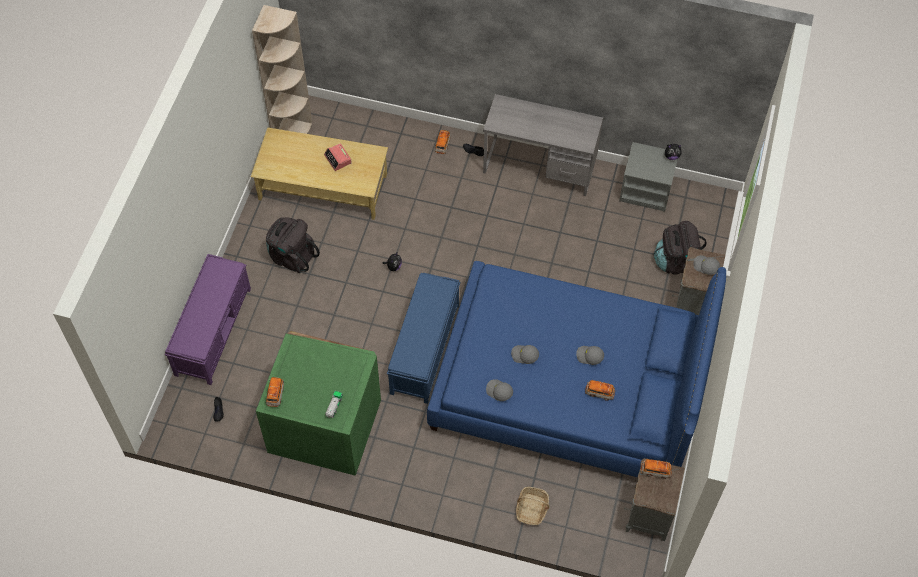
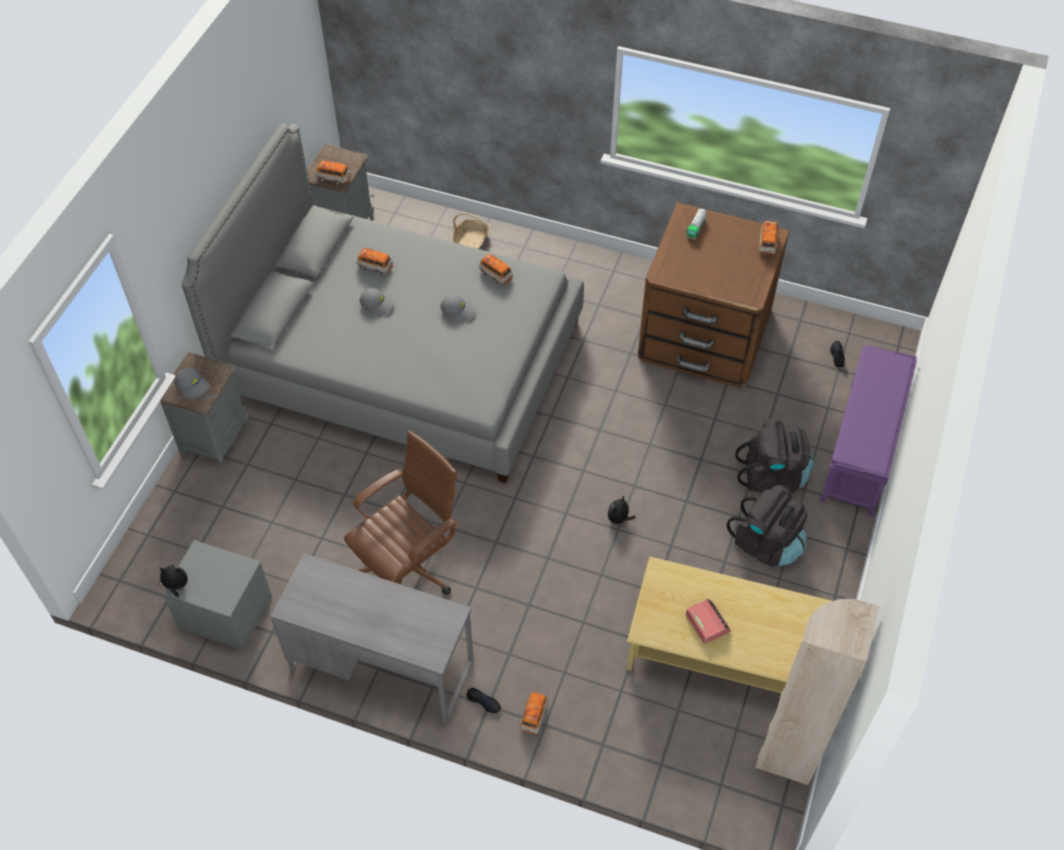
camera: 175 degrees left, 5 degrees down
green dresser [256,331,381,476] -> brown dresser [638,202,789,388]
blue bench [387,273,460,404] -> none
blue bed [427,261,726,477] -> grey bed [182,124,584,483]
grey cap [486,379,513,401] -> toy car [479,253,513,285]
black backpack [654,221,707,274] -> black backpack moved to [735,419,814,493]
none -> brown office chair [344,431,458,595]

